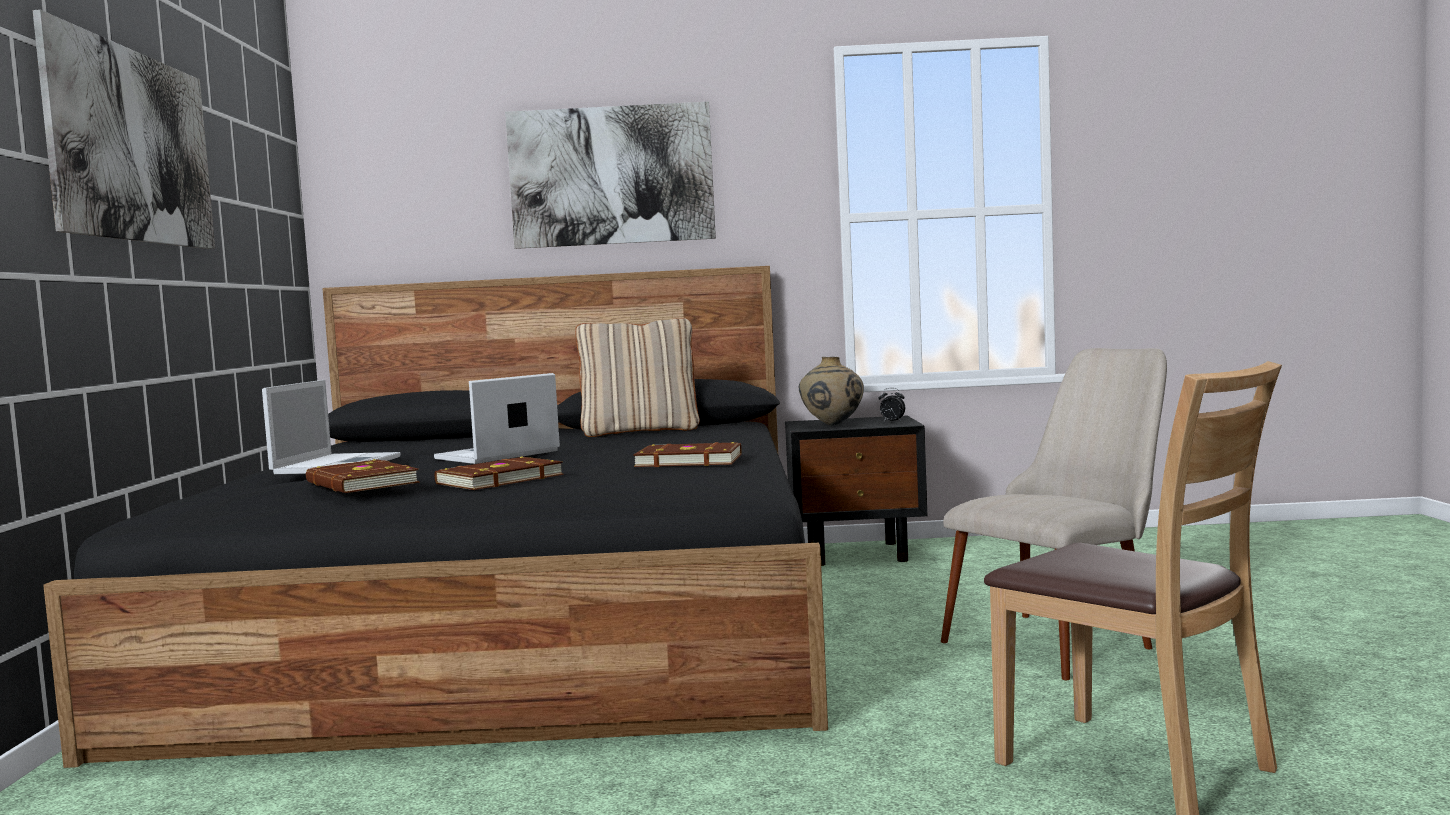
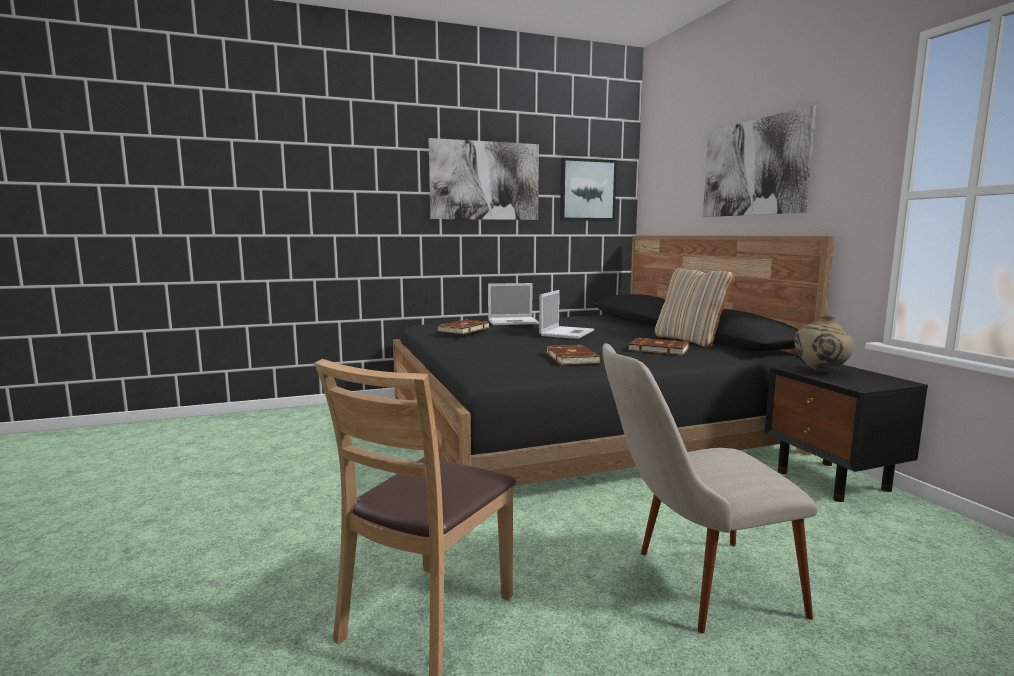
camera: 70 degrees right, 5 degrees up
laptop [434,373,560,464] -> laptop turned 90 degrees clockwise [539,290,594,339]
brown book [434,456,564,490] -> brown book moved to [628,338,689,355]
alarm clock [878,388,905,422] -> none
beige chair [941,348,1167,680] -> beige chair turned 135 degrees clockwise [602,343,817,633]
none -> picture [560,158,617,221]

